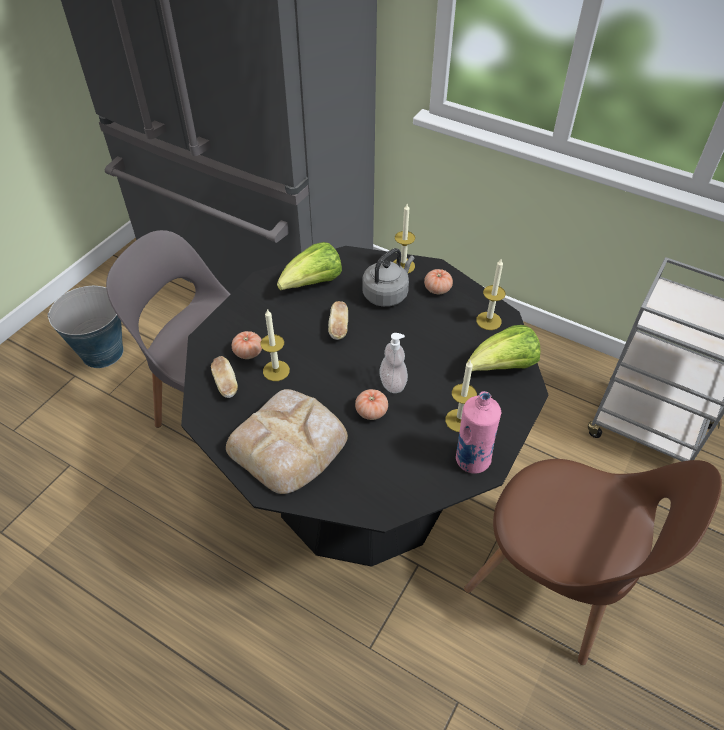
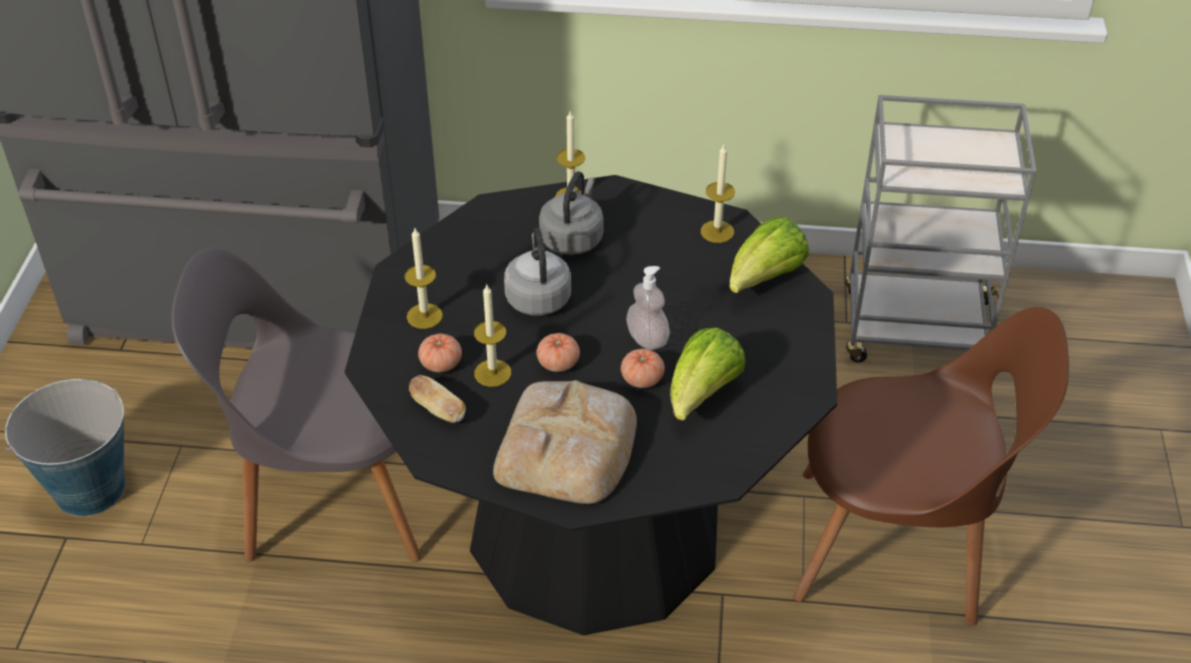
camera: 25 degrees left, 5 degrees down
lettuce [277,242,342,290] -> lettuce moved to [670,328,746,421]
bread [328,301,348,340] -> grey kettle [504,228,571,315]
tomato [424,269,453,294] -> tomato moved to [536,333,580,372]
candle [445,361,477,432] -> candle moved to [404,228,443,329]
pink bottle [456,391,502,474] -> none

